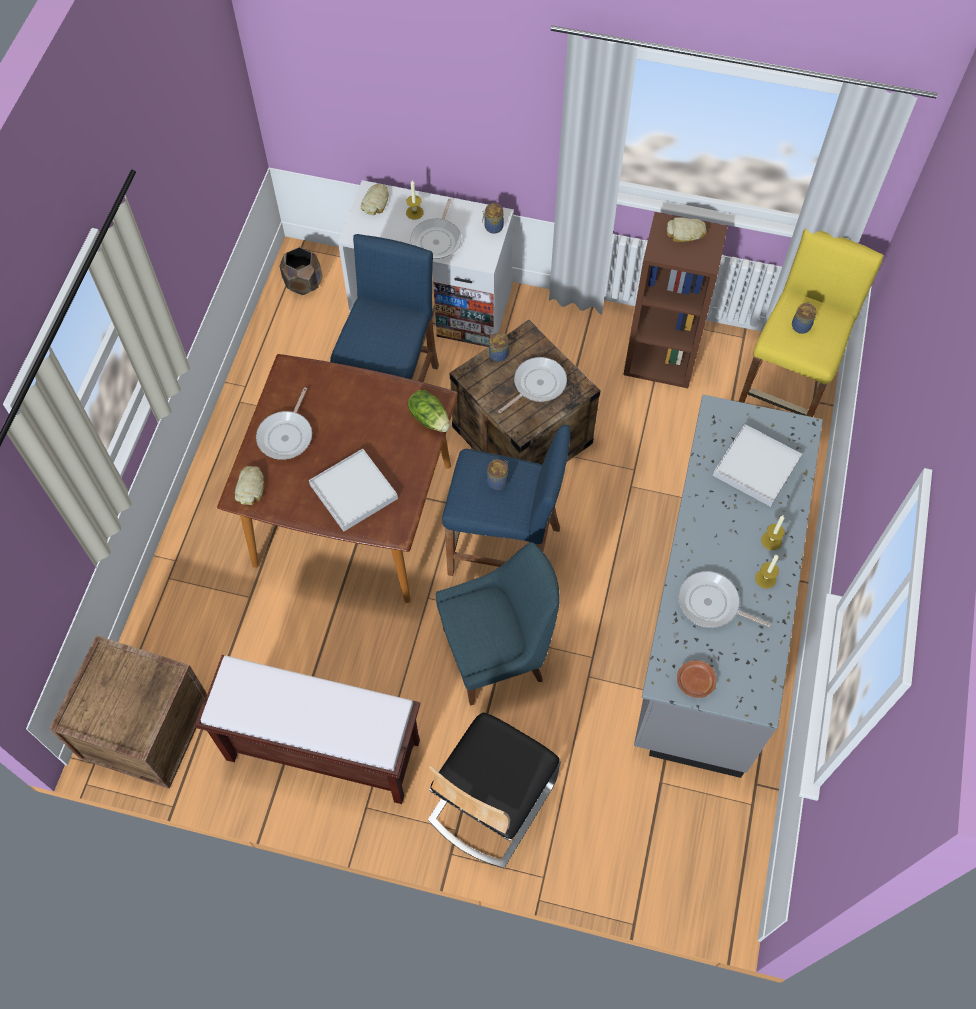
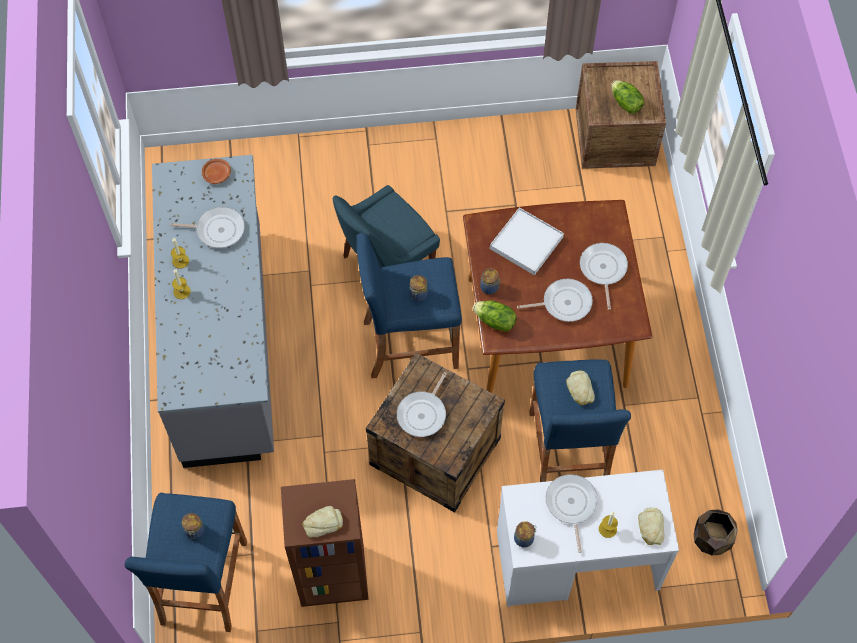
camera: 160 degrees right, 0 degrees up
brown bench [195,655,420,804] -> none
bread [235,466,264,505] -> bread moved to [566,370,595,405]
chair [428,712,561,868] -> none
jar [489,332,509,362] -> jar moved to [480,268,501,294]
white tray [713,424,802,507] -> none
yellow stool [738,228,883,417] -> blue stool [125,493,247,632]
none -> frying pan [517,279,593,322]
none -> lettuce [611,80,644,114]

